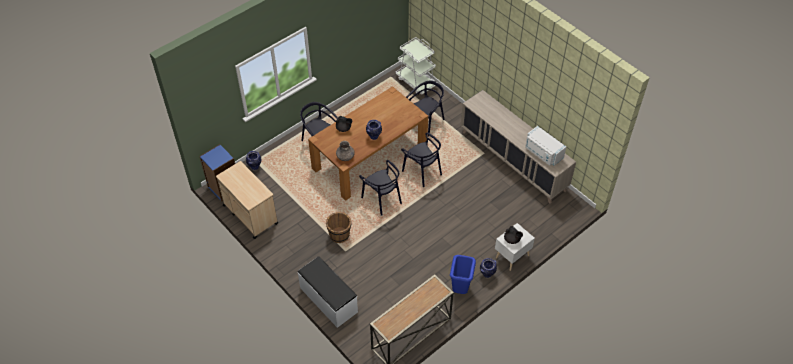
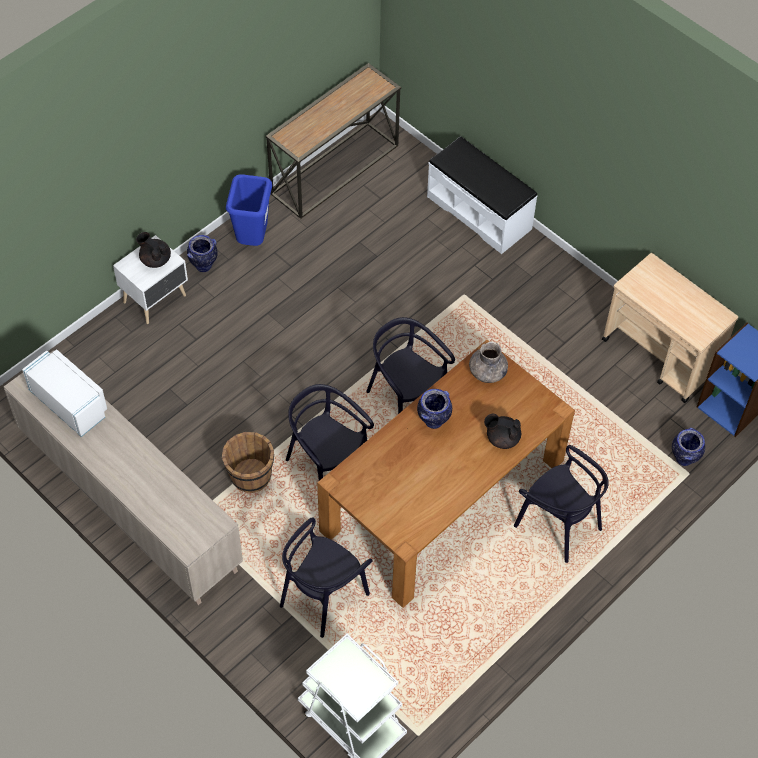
camera: 175 degrees right, 5 degrees up
brown bucket [326,212,352,243] -> brown bucket moved to [222,432,274,493]

